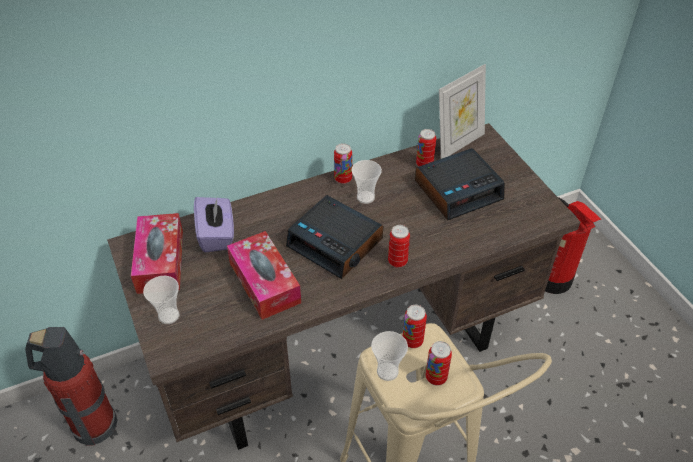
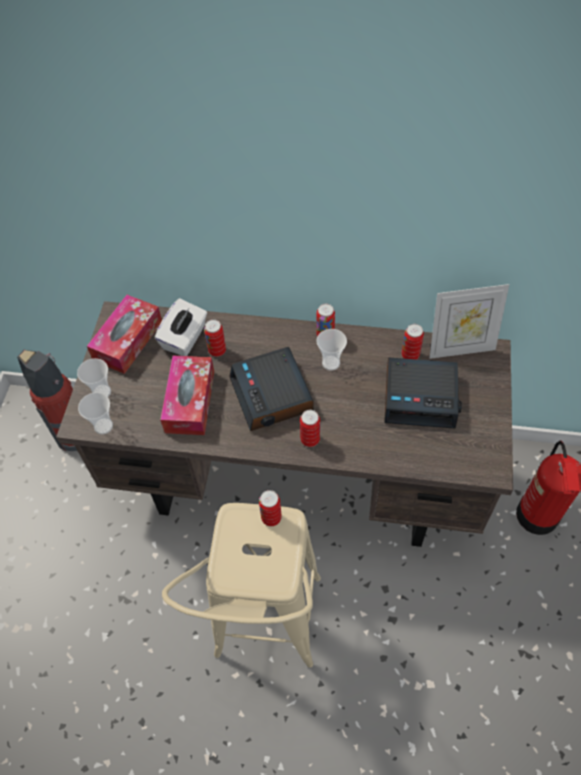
camera: 35 degrees right, 10 degrees up
purple tissue box [194,196,234,253] -> white tissue box [155,298,207,356]
cup [371,331,408,381] -> cup moved to [78,392,113,435]
can [426,341,452,386] -> can moved to [204,319,226,357]

